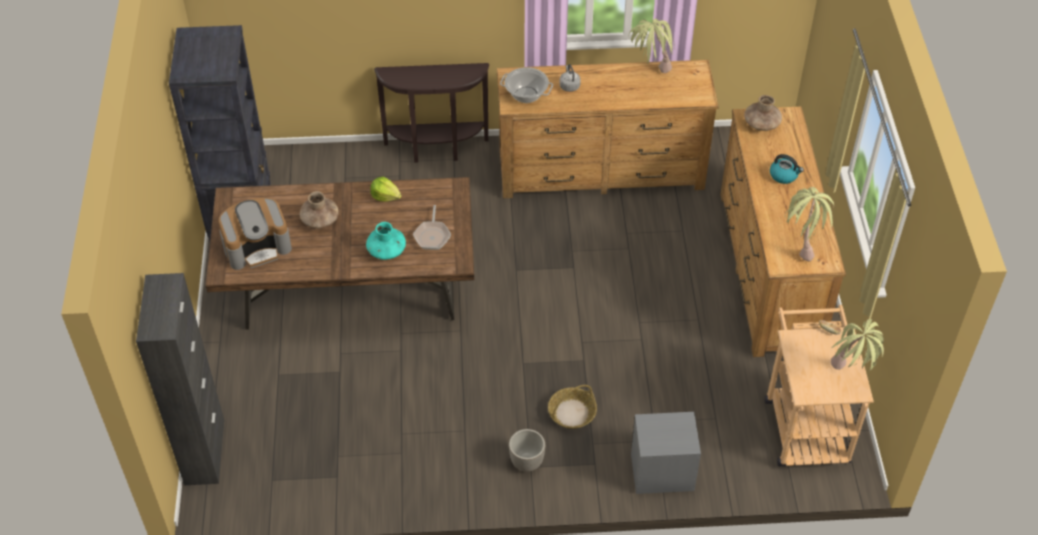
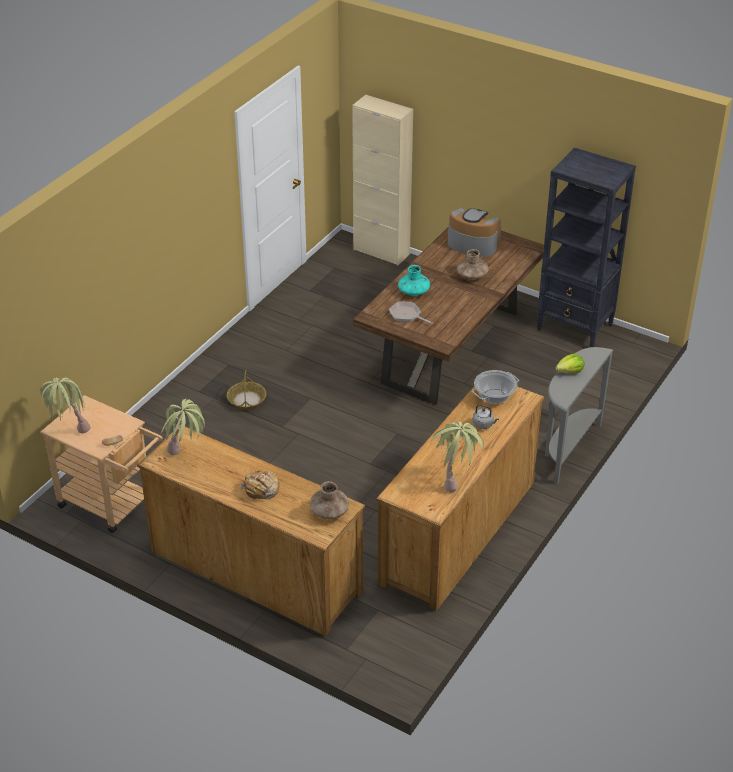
camera: 125 degrees right, 10 degrees down
black cabinet [136,273,224,485] -> beige cabinet [352,95,413,266]
coffee machine [218,198,292,270] -> coffee machine turned 105 degrees clockwise [448,208,501,257]
lettuce [370,177,402,202] -> lettuce moved to [555,354,584,374]
brown console table [374,63,489,163] -> grey console table [545,347,613,484]
planter [509,429,545,472] -> none
grey nightstand [631,412,701,494] -> none
kettle [770,154,804,184] -> bread [239,470,279,500]

